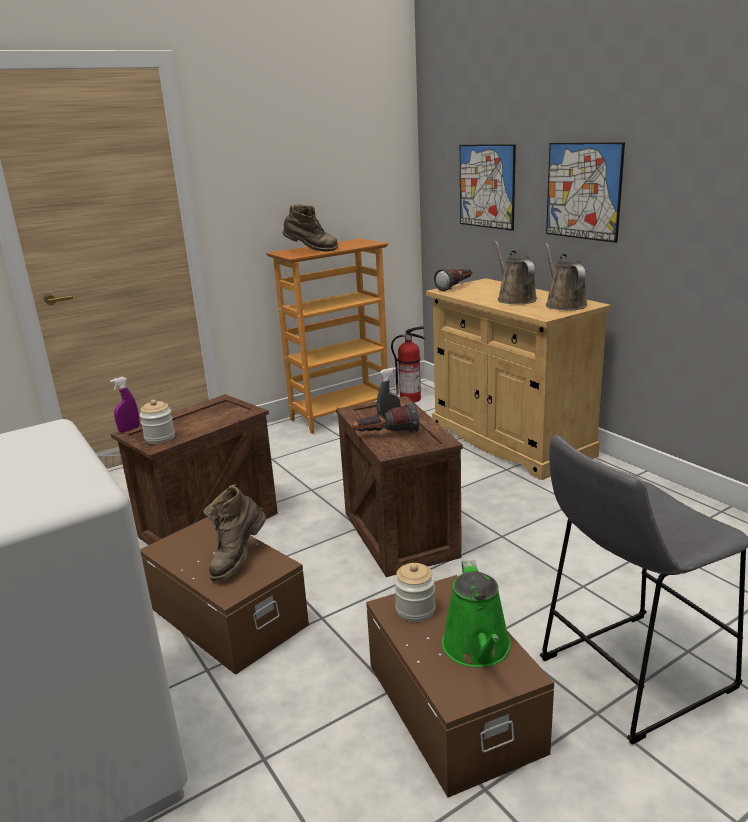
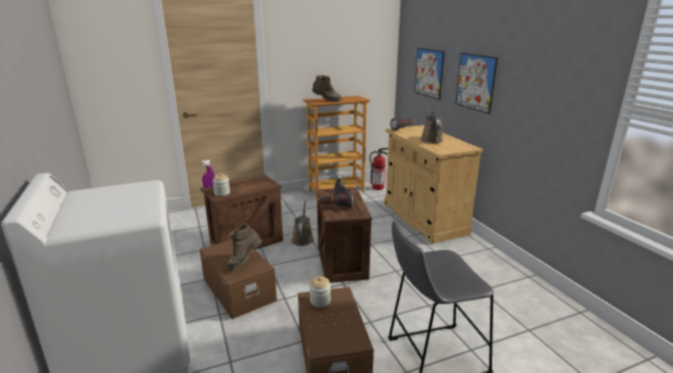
camera: 10 degrees right, 0 degrees up
green watering can [442,559,511,667] -> none
brown watering can [545,243,588,310] -> brown watering can moved to [291,201,314,246]

